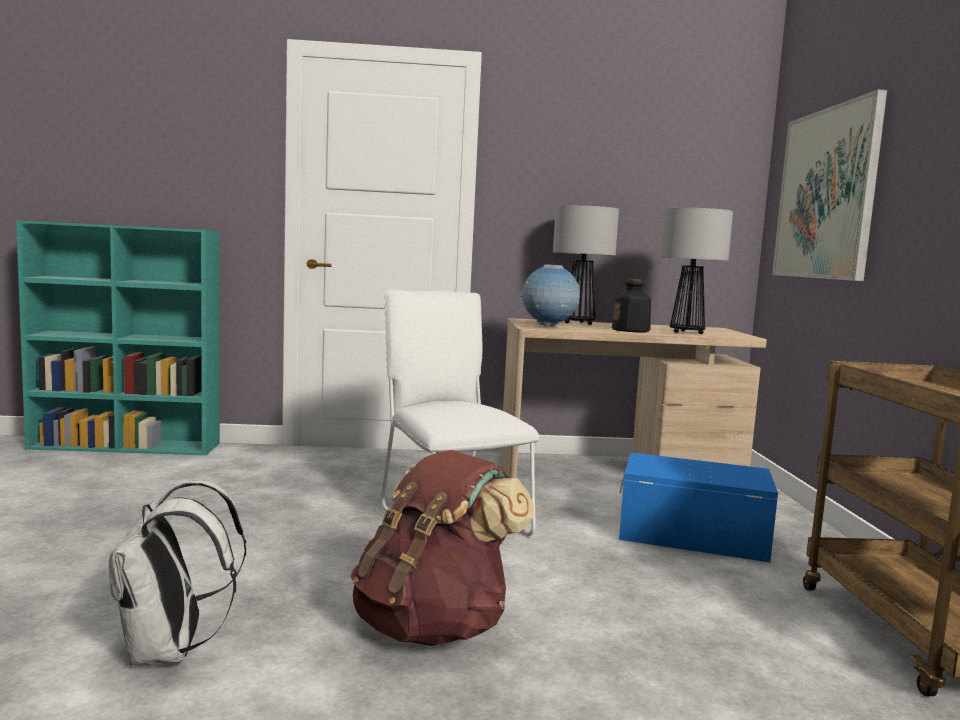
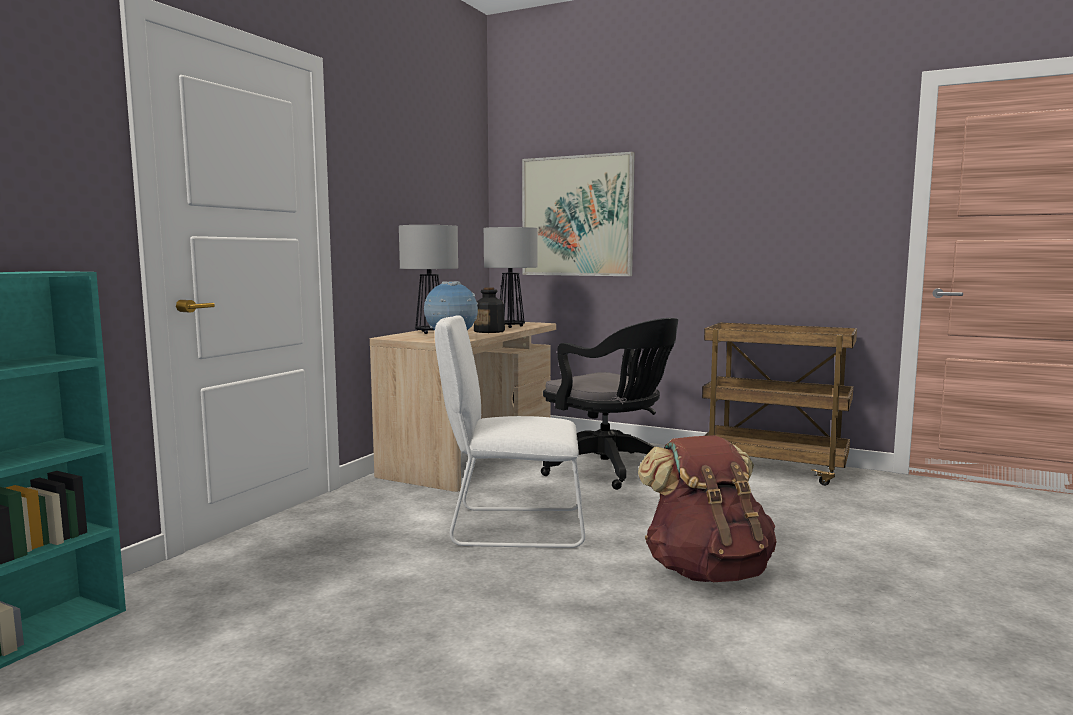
camera: 60 degrees left, 0 degrees up
white backpack [109,480,246,666] -> none
blue storage box [619,452,778,562] -> black office chair [541,318,678,490]

